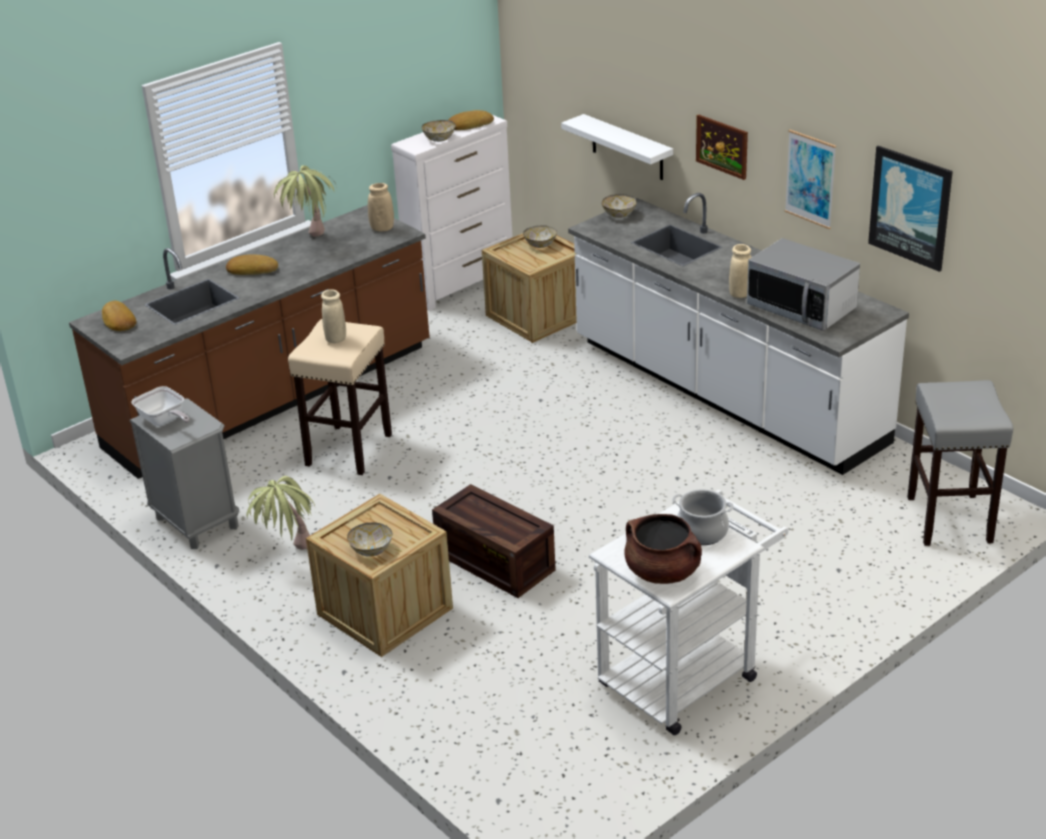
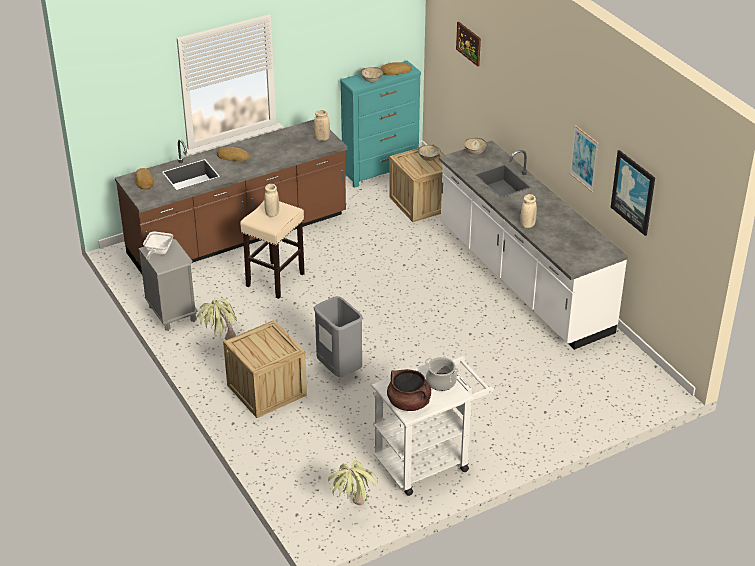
camera: 10 degrees right, 5 degrees up
frying pan [131,386,190,426] -> frying pan turned 45 degrees clockwise [143,232,173,260]
potted plant [274,165,337,237] -> potted plant moved to [328,460,378,505]
bowl [347,522,392,557] -> none
white dresser [391,115,512,311] -> turquoise dresser [340,60,421,188]
crate [432,484,556,598] -> grey trash can [314,296,363,377]
white shelf [561,114,673,180] -> none
picture [696,114,748,180] -> picture moved to [456,21,481,67]
microwave [747,238,860,331] -> none
grey stool [907,380,1013,546] -> none

